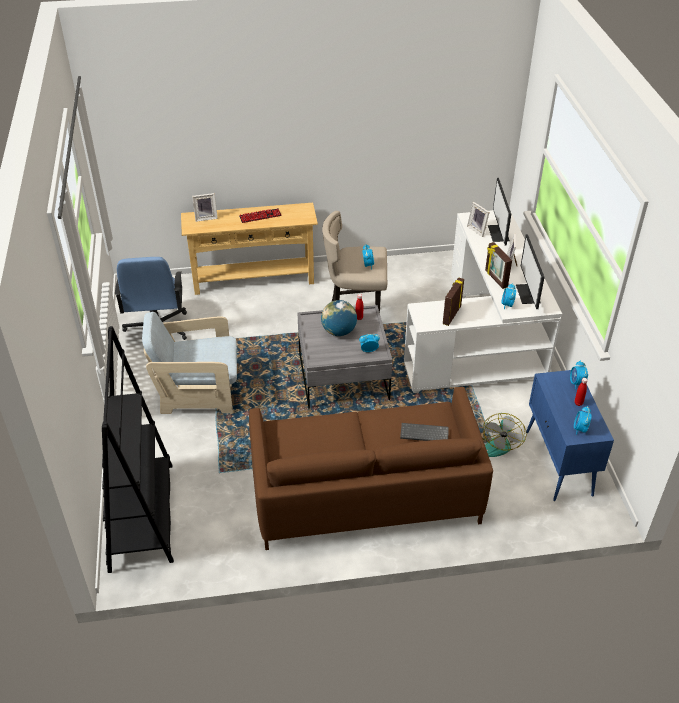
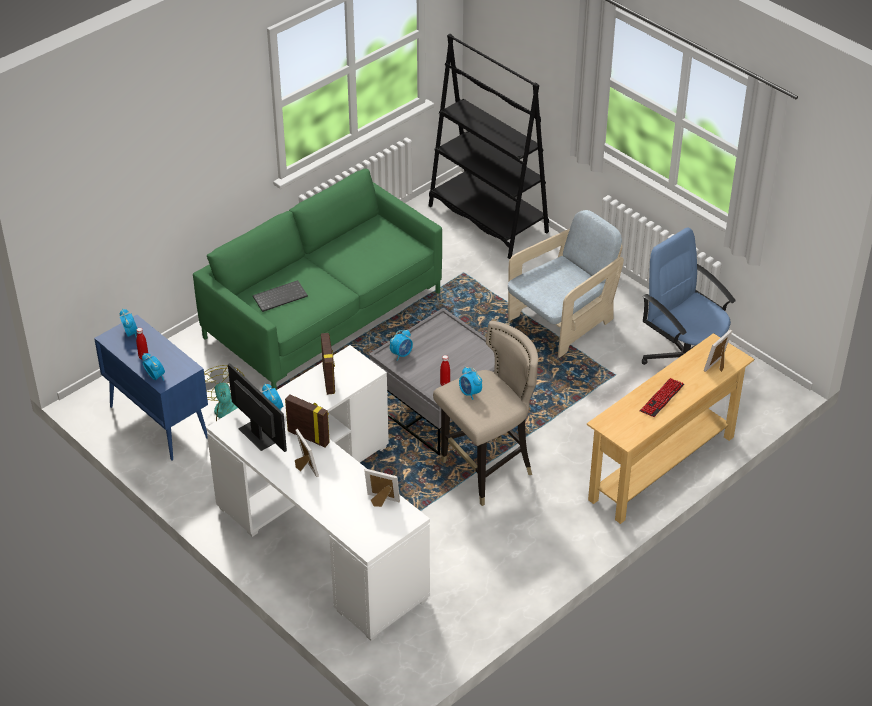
camera: 145 degrees right, 0 degrees up
brown sofa [249,387,493,550] -> green sofa [193,169,442,390]
globe [321,300,357,336] -> none
monitor [488,178,511,245] -> none

